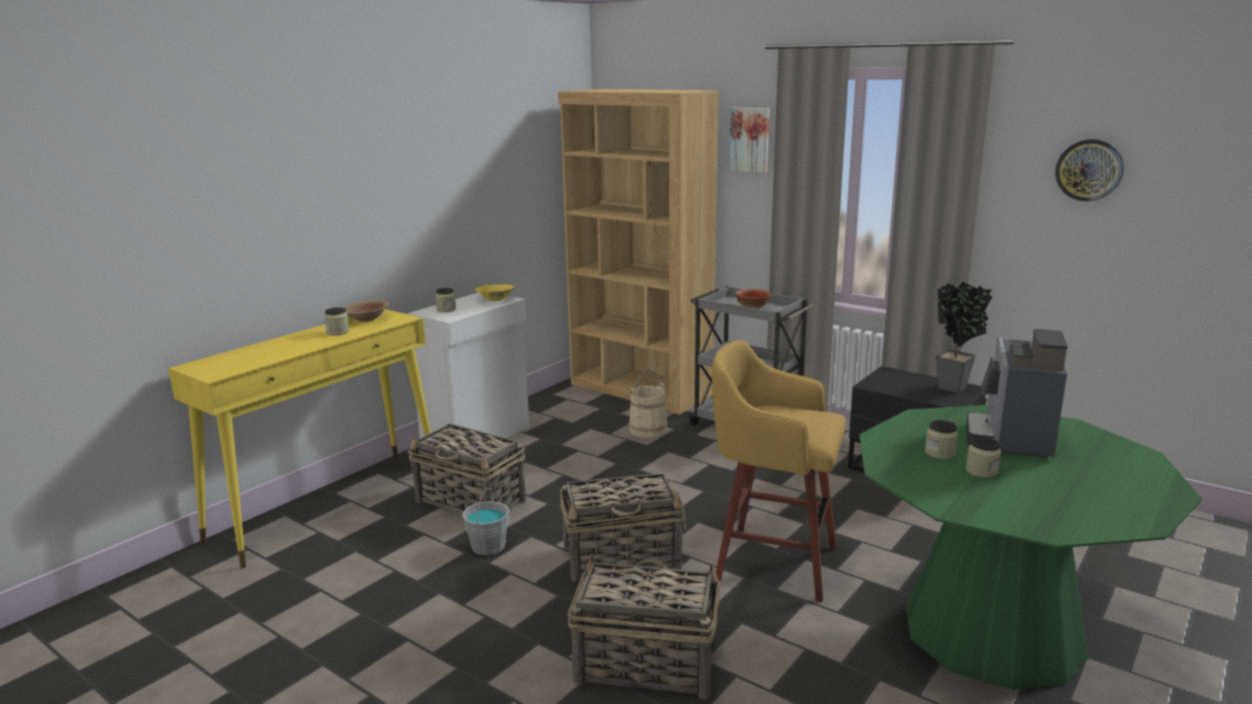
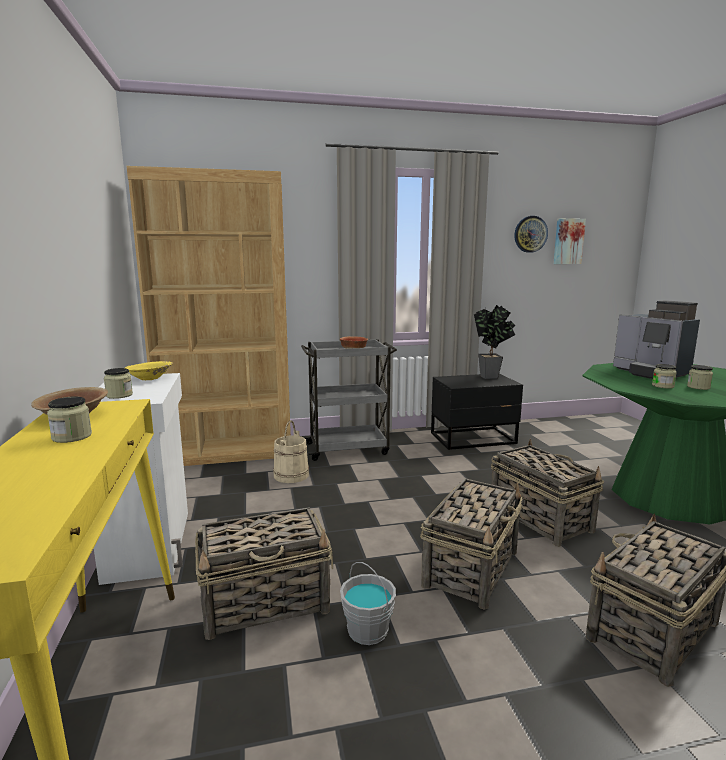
camera: 50 degrees left, 5 degrees down
yellow stool [712,340,846,602] -> basket [491,439,604,547]
picture [729,107,770,173] -> picture moved to [553,218,586,264]

